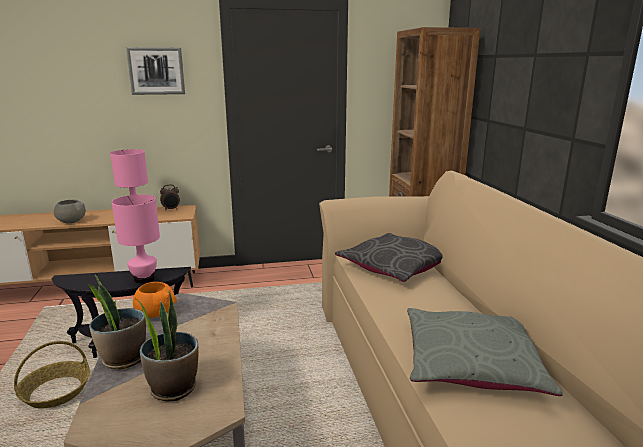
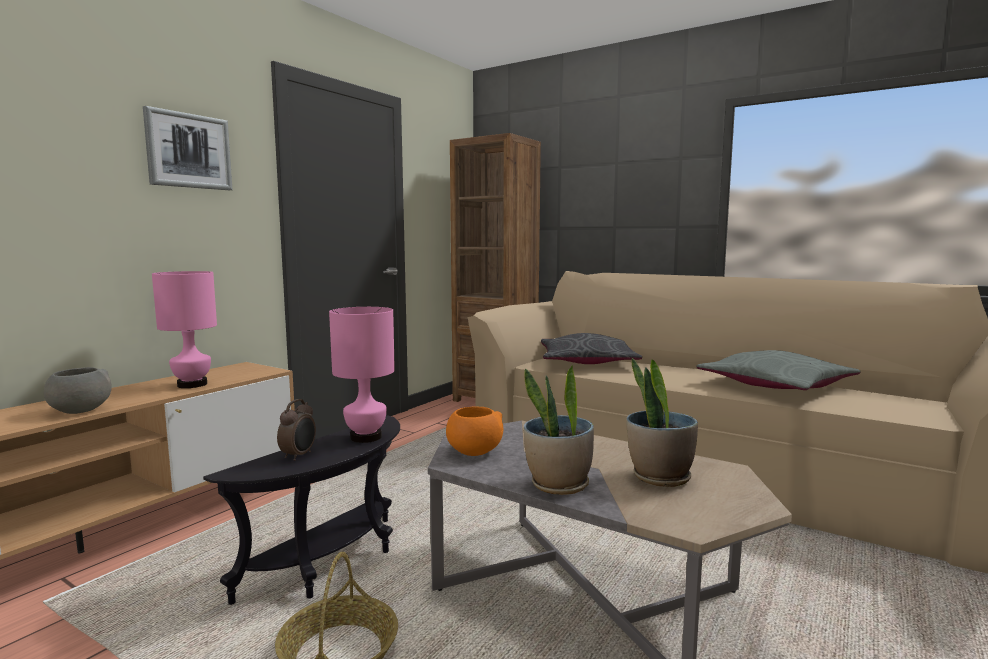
camera: 45 degrees left, 10 degrees down
alarm clock [160,184,180,211] -> alarm clock moved to [277,399,316,461]

